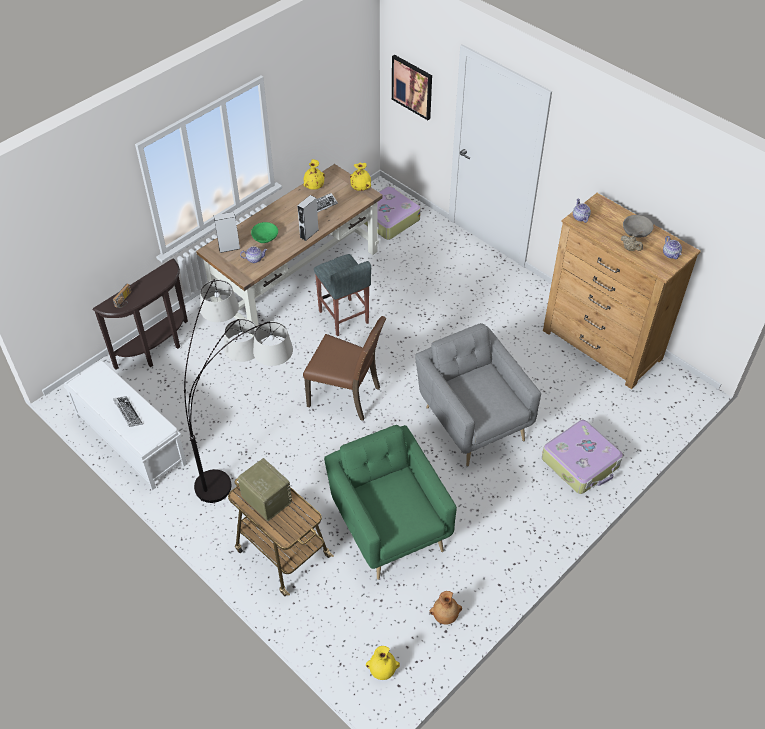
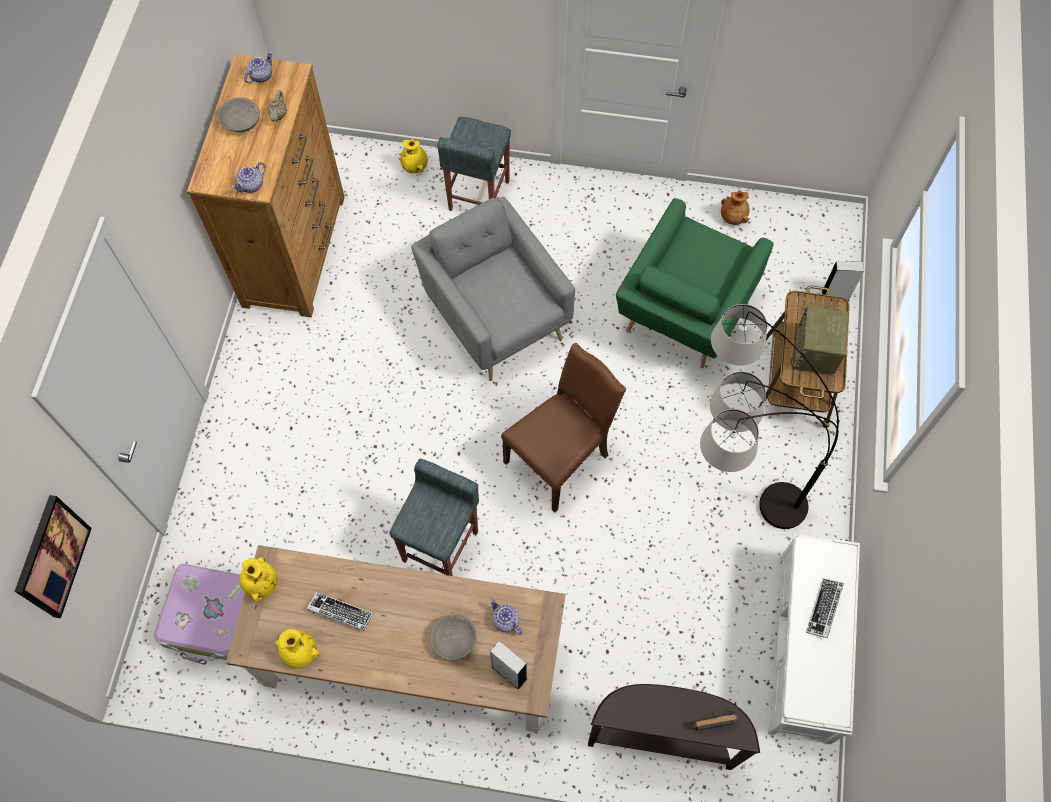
camera: 125 degrees left, 15 degrees up
green bowl [251,222,278,243] -> grey bowl [430,615,477,660]
grey speaker [297,195,318,241] -> grey speaker moved to [822,261,864,301]
brown chair [303,316,386,421] -> brown chair turned 60 degrees clockwise [501,343,626,512]
yellow vase [366,646,400,680] -> yellow vase moved to [400,139,428,173]
grey armchair [415,323,541,466] -> grey armchair turned 120 degrees clockwise [411,197,575,381]
suitcase [542,420,623,494] -> grey stool [437,117,511,211]

